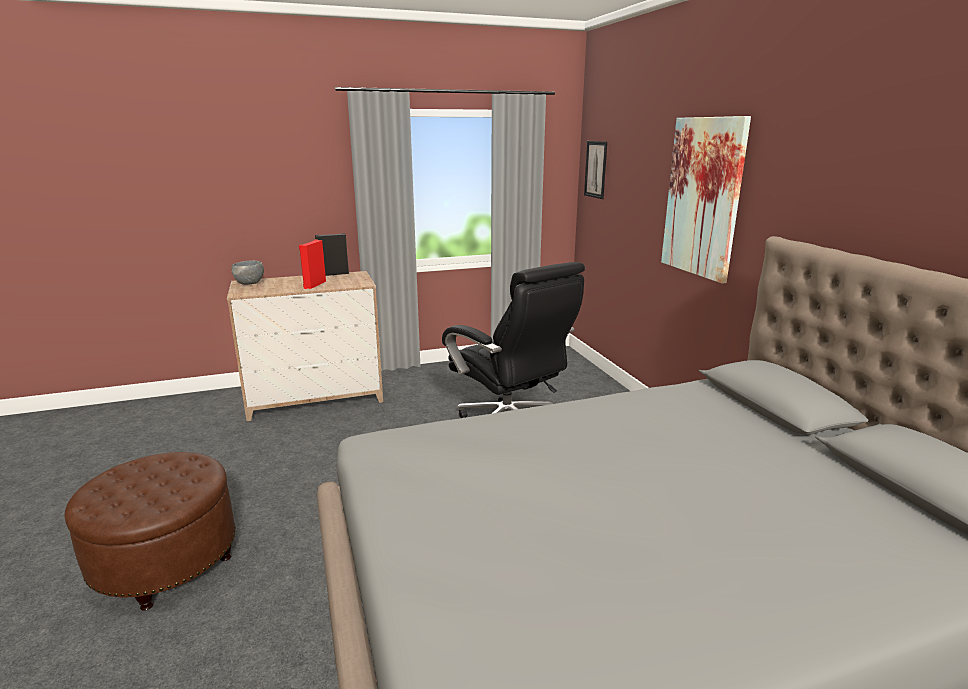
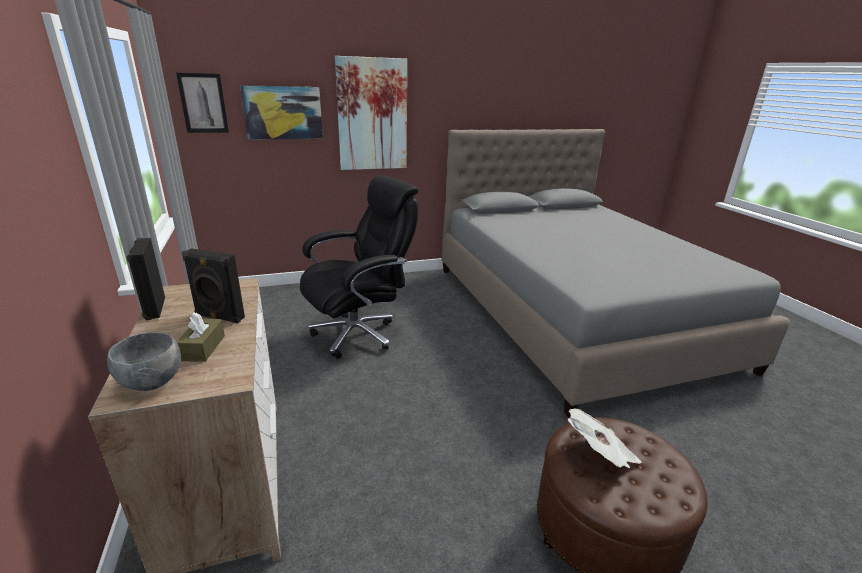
camera: 90 degrees left, 5 degrees up
red speaker [299,240,326,289] -> black speaker [182,248,245,323]
none -> brown tissue box [177,312,225,362]
none -> picture [240,85,323,139]
none -> newspaper [567,408,642,468]

